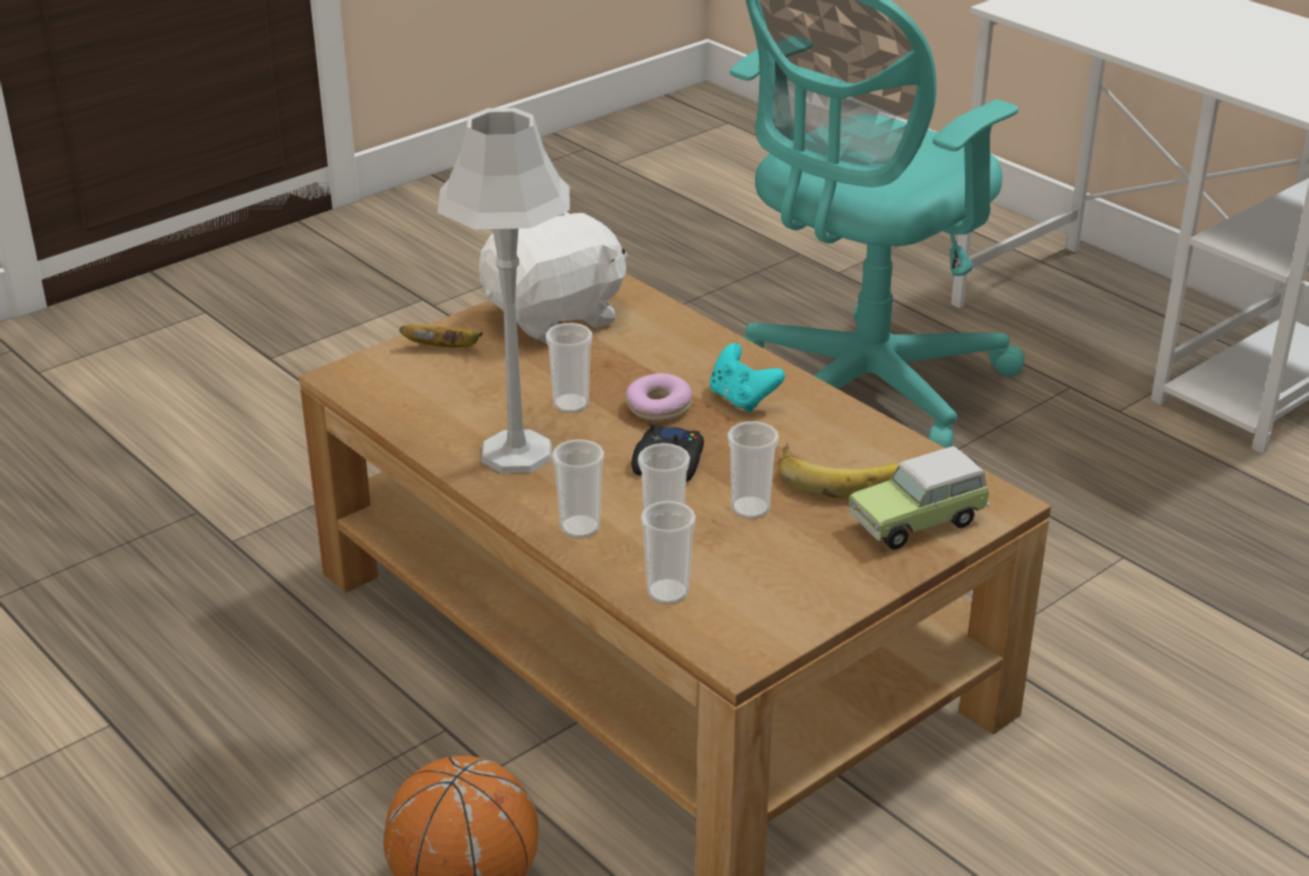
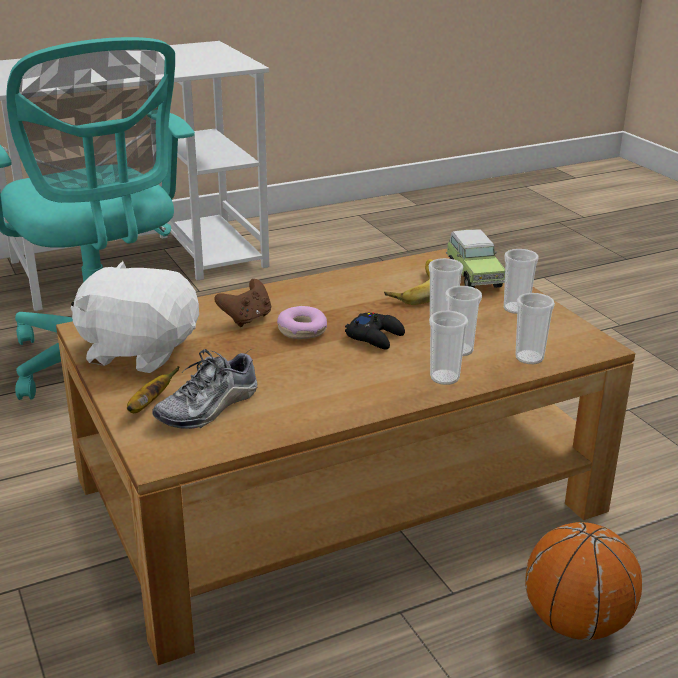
camera: 75 degrees left, 5 degrees down
grey table lamp [437,108,570,473] -> none
white plush toy [479,211,627,343] -> white plush toy turned 60 degrees counterclockwise [71,261,199,373]
cup [546,323,592,413] -> cup moved to [504,249,539,314]
turquoise game controller [710,343,785,412] -> none
none -> shoe [152,349,257,429]
none -> brown game controller [214,279,271,327]

